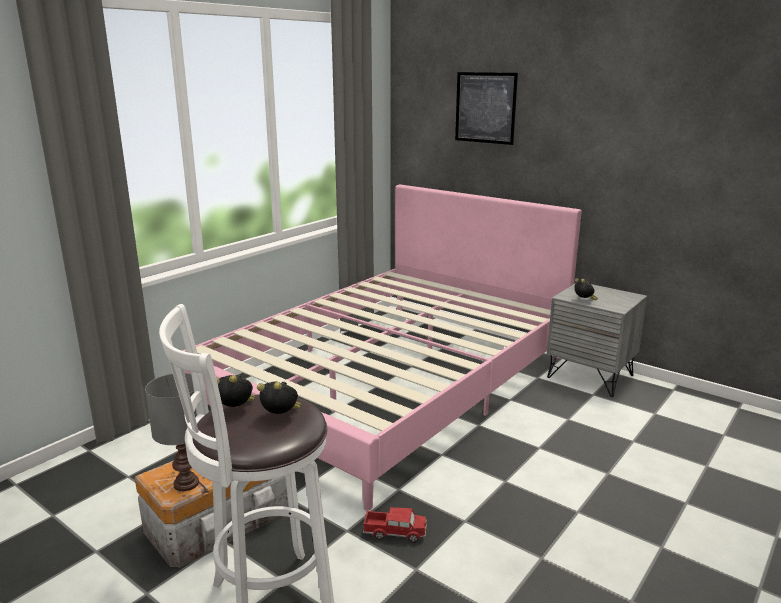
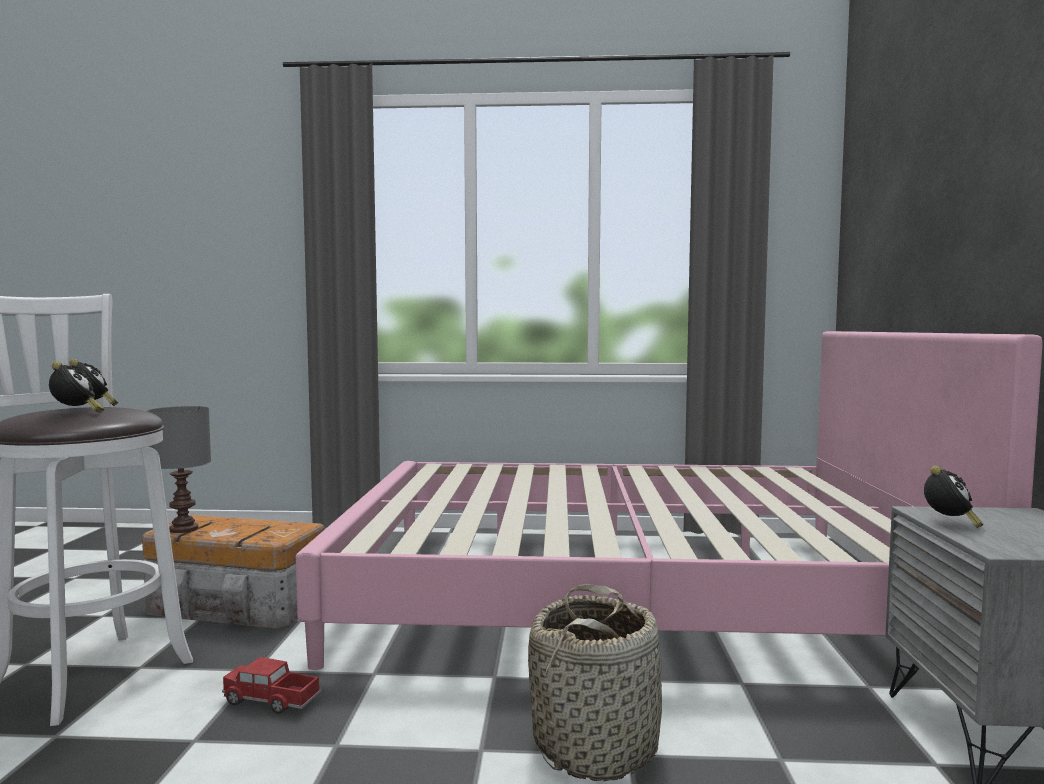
camera: 55 degrees right, 15 degrees down
toy truck [363,507,427,543] -> toy truck turned 135 degrees clockwise [222,657,321,714]
picture [455,72,518,145] -> none
none -> basket [528,584,662,782]

